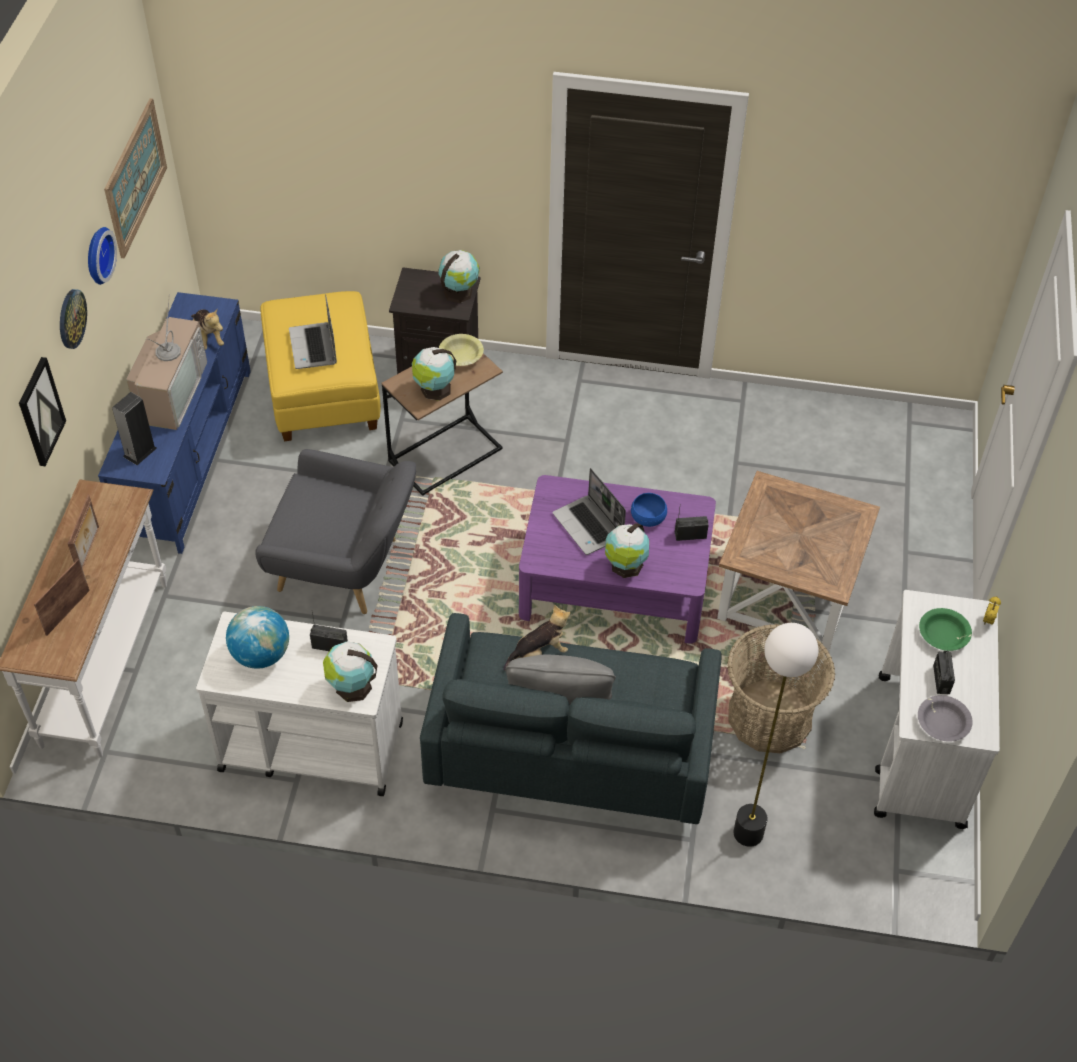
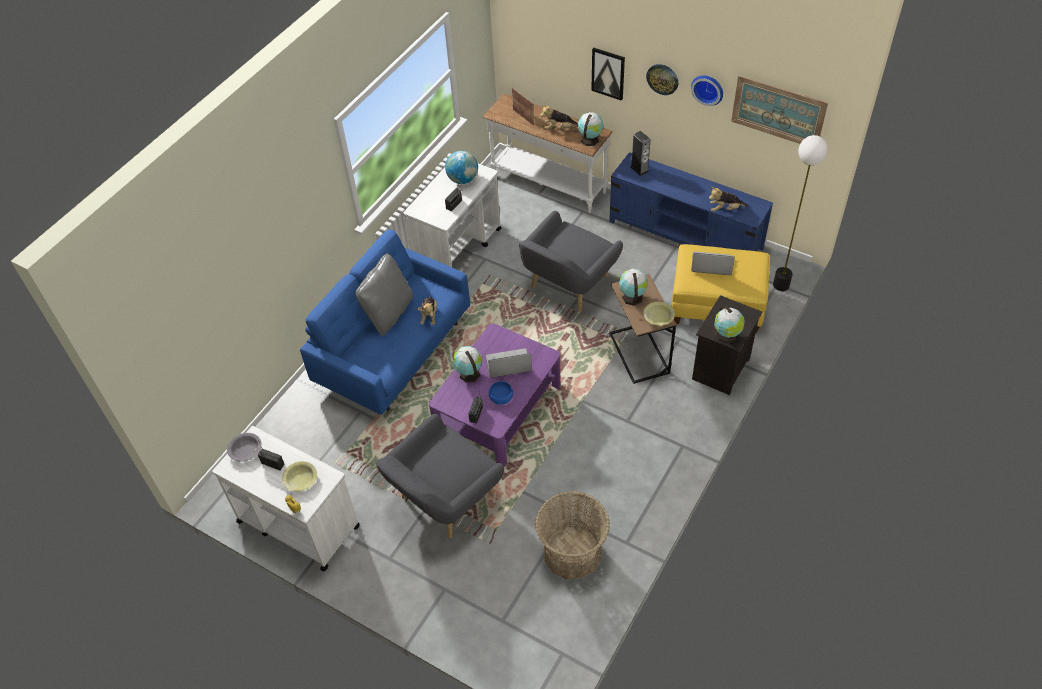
camera: 115 degrees right, 0 degrees up
picture frame [68,495,99,569] -> plush toy [540,104,578,129]
television [126,295,207,430] -> none
globe [323,641,378,702] -> globe moved to [578,112,604,146]
grey sofa [420,613,722,824] -> blue sofa [300,229,470,415]
brown side table [717,471,880,652] -> grey armchair [376,414,504,538]
basket [727,624,835,753] -> basket moved to [536,491,610,579]
floor lamp [733,623,818,847] -> floor lamp moved to [773,135,828,291]
green bowl [919,608,972,651] -> yellow bowl [282,461,317,492]

